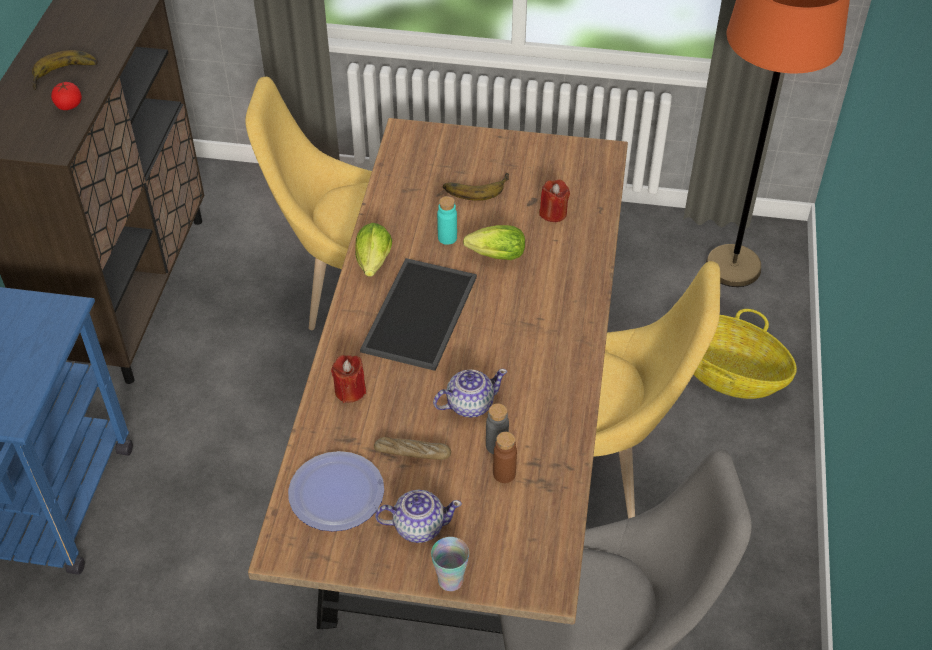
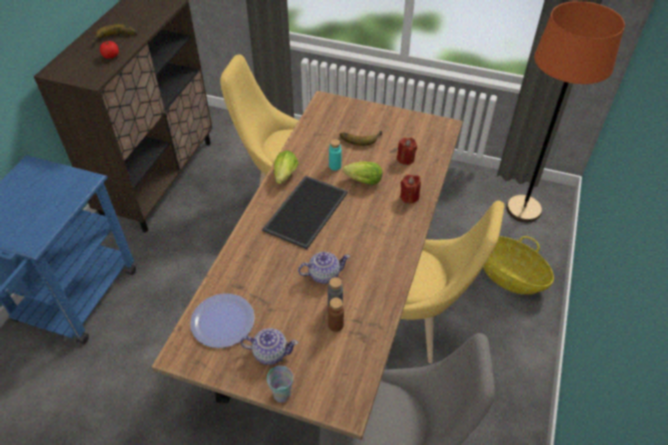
camera: 10 degrees right, 0 degrees up
red candle [331,355,366,403] -> red candle moved to [400,174,421,204]
bread [374,437,451,460] -> none

